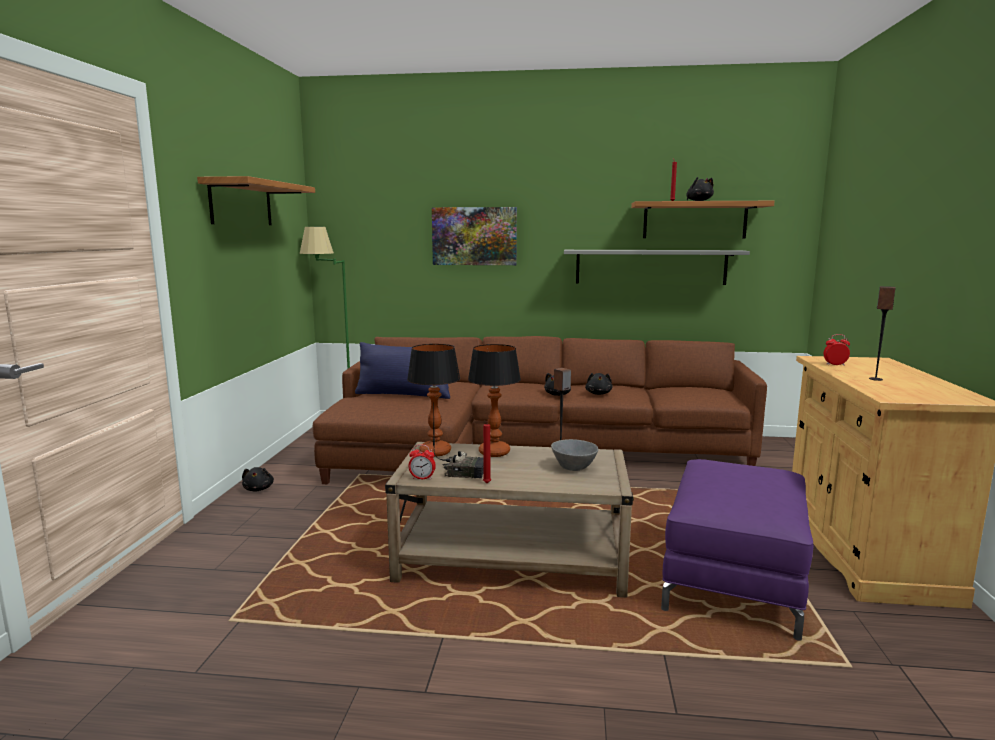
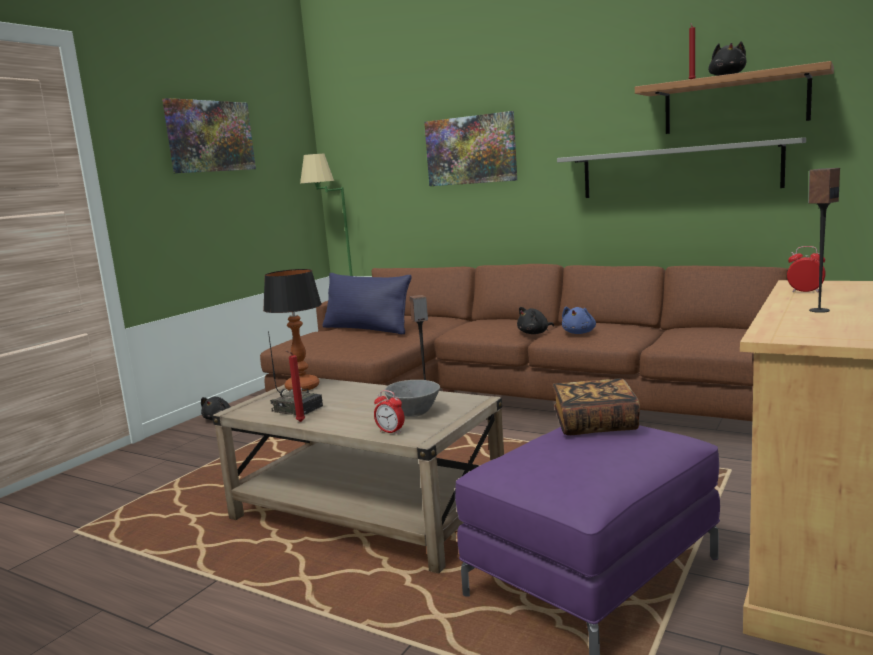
camera: 25 degrees right, 0 degrees up
shelf [197,176,315,225] -> picture [162,98,256,173]
alarm clock [409,444,436,480] -> alarm clock moved to [374,390,405,434]
table lamp [468,344,521,457] -> none
black plush toy [585,373,613,395] -> blue plush toy [562,307,596,334]
none -> book [553,378,640,435]

